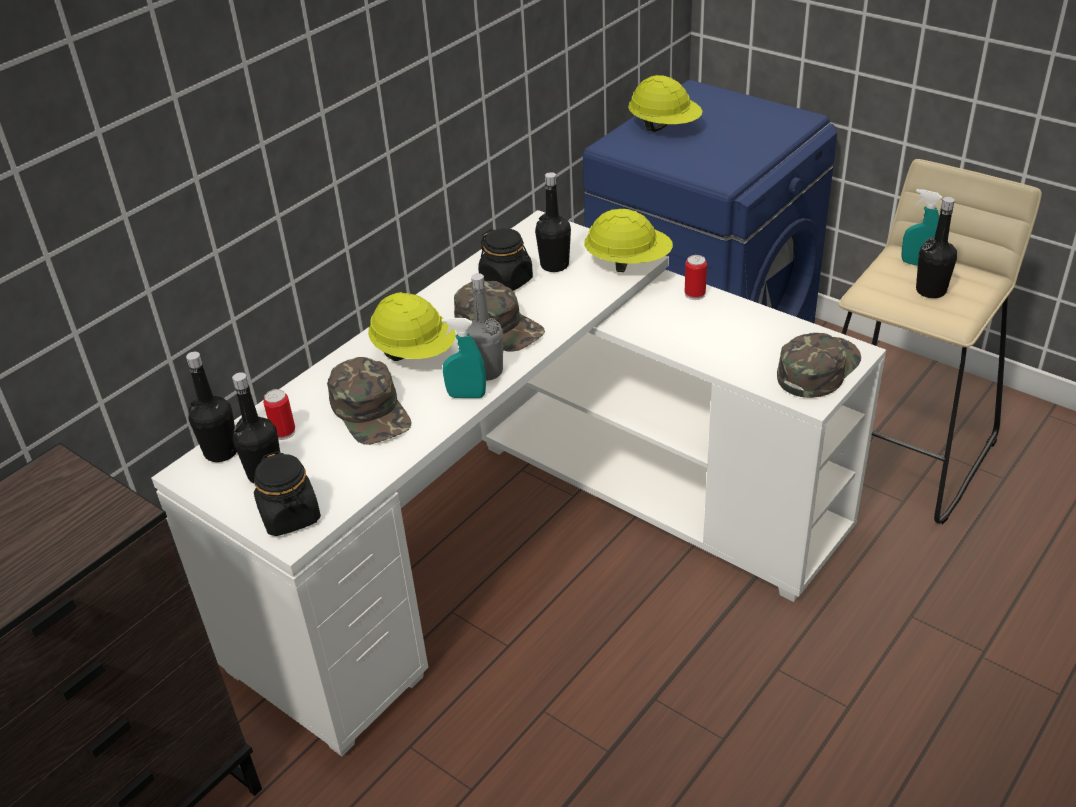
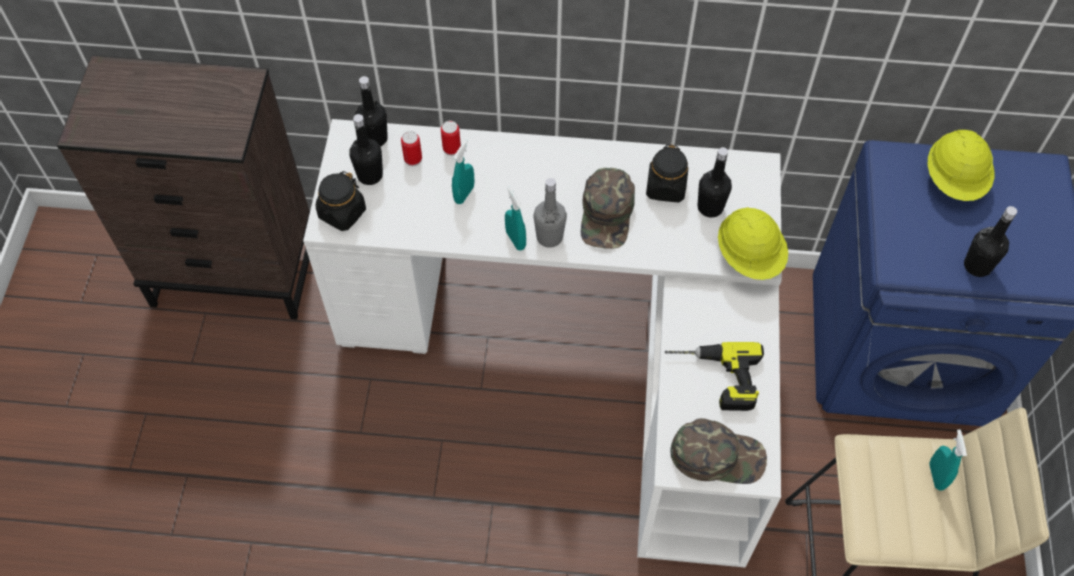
camera: 55 degrees right, 20 degrees up
green cap [327,357,411,445] -> turquoise spray bottle [452,140,474,204]
yellow hard hat [368,292,455,361] -> none
can [685,255,707,300] -> can moved to [441,121,461,156]
black bottle [916,197,957,298] -> black bottle moved to [964,206,1017,277]
none -> power drill [665,342,764,411]

